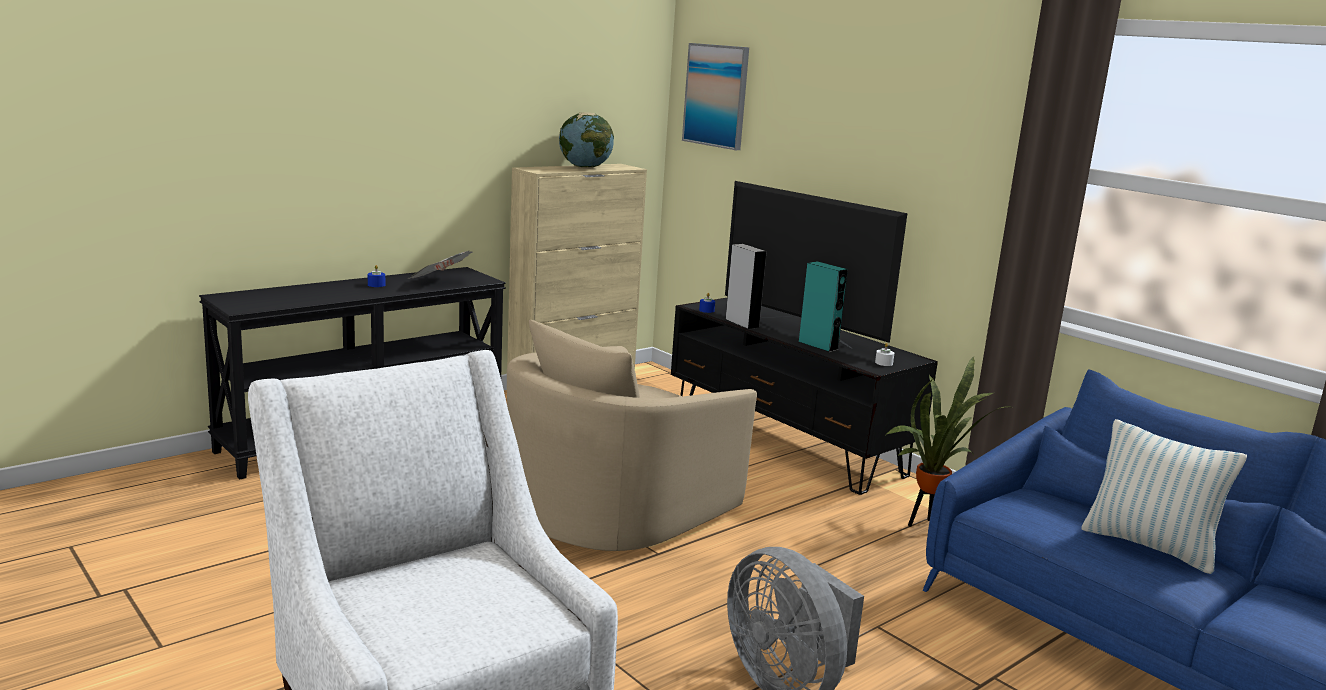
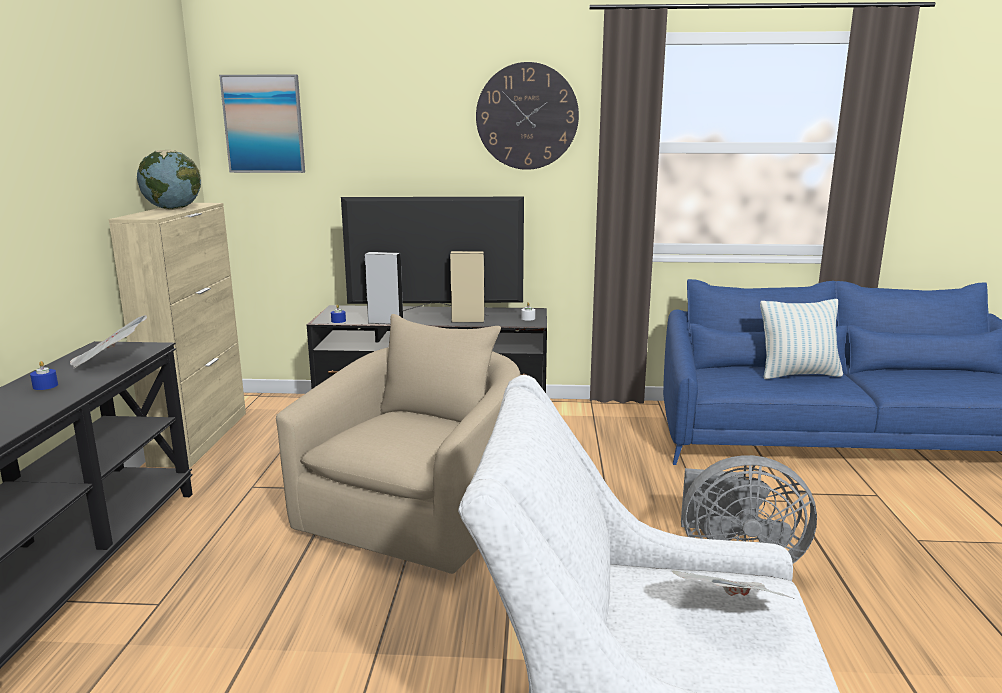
camera: 45 degrees left, 0 degrees up
beige armchair [507,320,757,551] -> beige armchair turned 150 degrees counterclockwise [276,314,521,574]
turquoise speaker [799,261,848,352] -> beige speaker [450,251,485,323]
potted plant [886,357,1009,527] -> none
none -> wall clock [476,62,579,170]
none -> newspaper [672,571,792,598]

